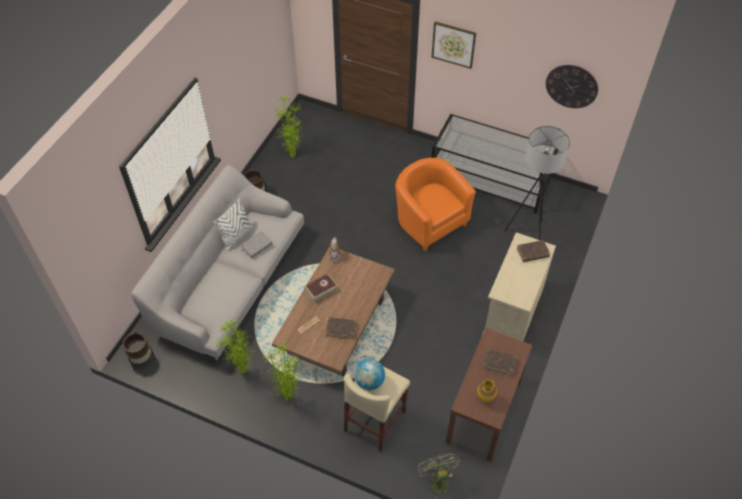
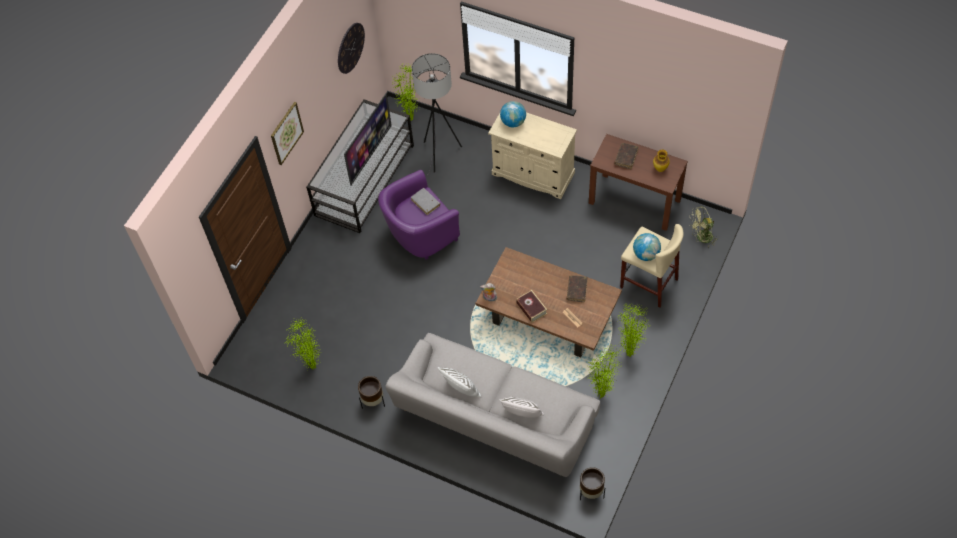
camera: 85 degrees left, 5 degrees up
grey book [241,232,272,258] -> grey book moved to [411,188,440,215]
orange armchair [395,158,476,251] -> purple armchair [378,170,460,260]
brown book [517,240,550,262] -> globe [500,101,526,127]
none -> television [344,93,392,186]
none -> potted plant [392,63,420,121]
none -> white pillow [499,397,544,418]

